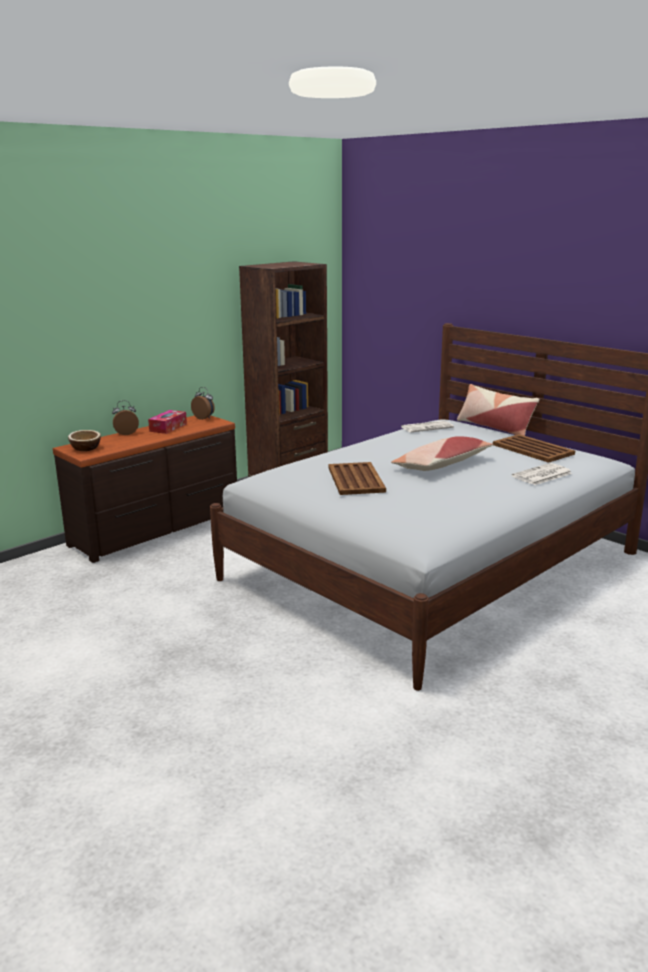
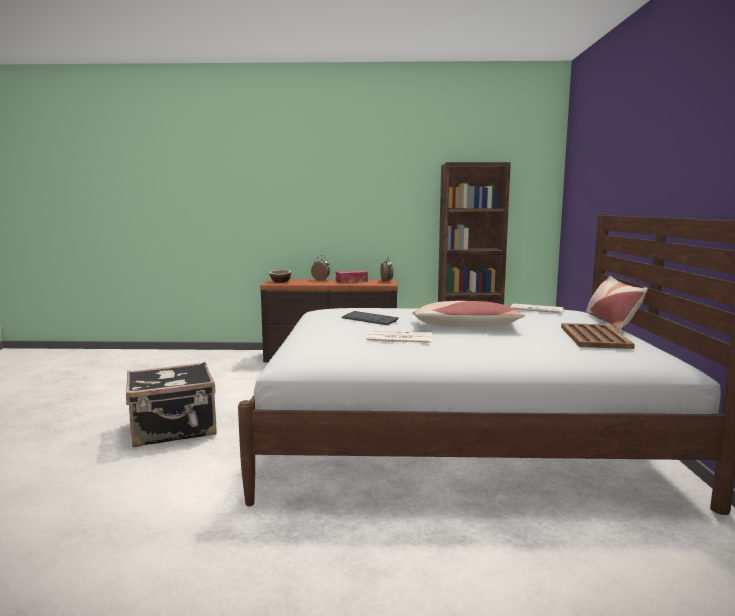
camera: 45 degrees right, 10 degrees down
brown tray [328,462,386,495] -> keyboard [341,311,399,325]
newspaper [512,463,572,485] -> newspaper moved to [366,331,432,344]
none -> black suitcase [126,362,217,447]

